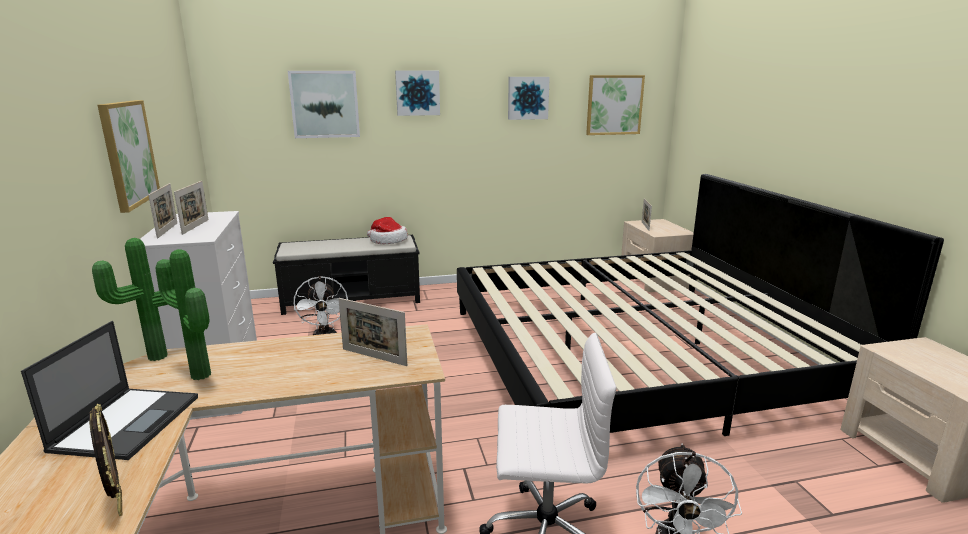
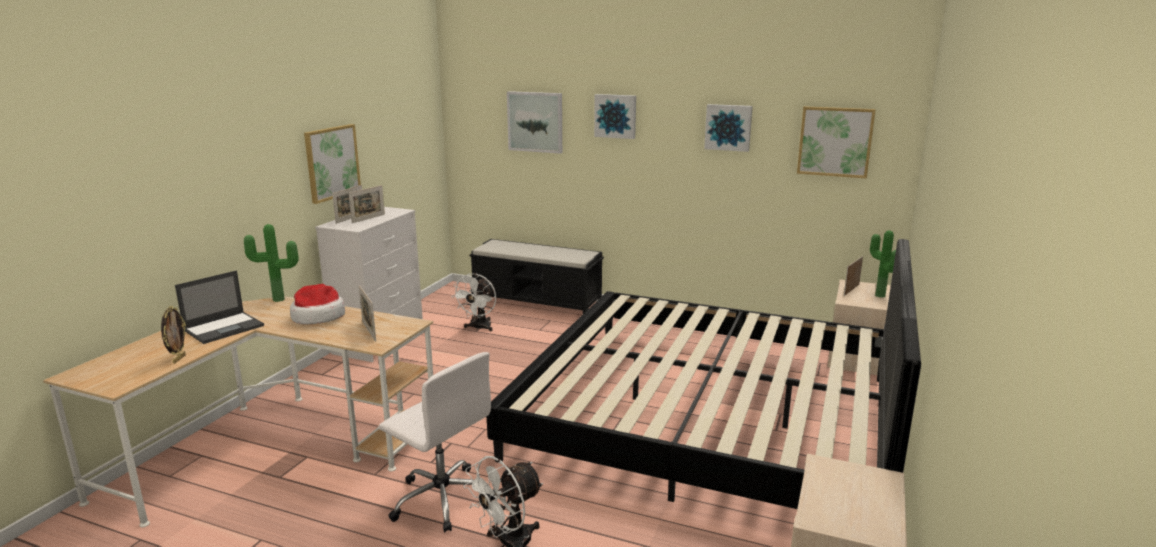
camera: 35 degrees right, 0 degrees up
potted plant [156,249,211,380] -> potted plant moved to [870,231,896,298]
hat [367,217,408,244] -> hat moved to [290,284,345,324]

